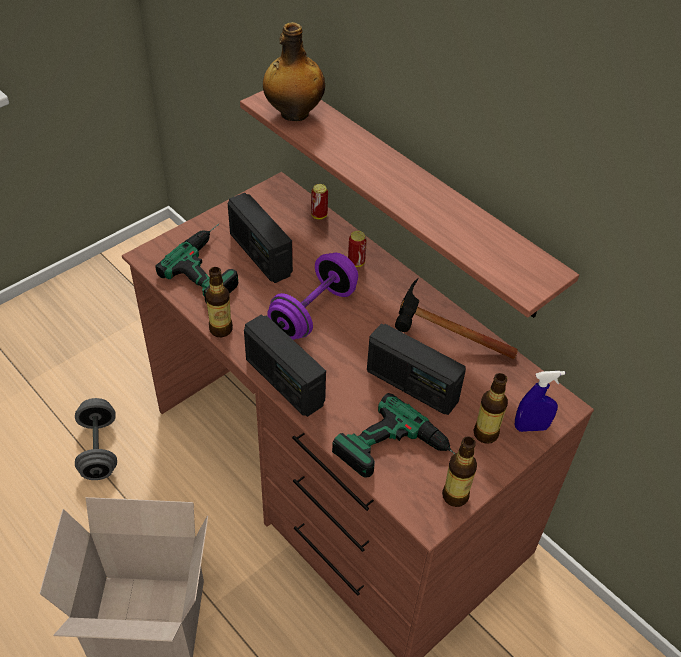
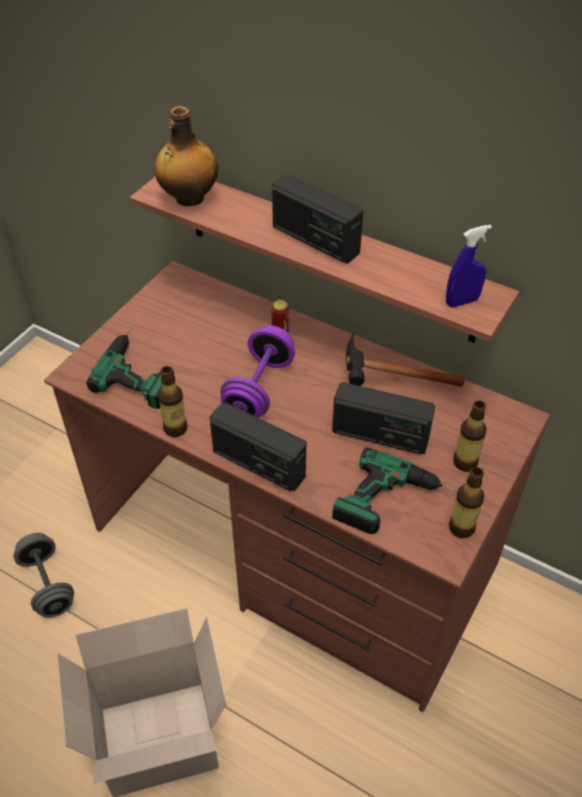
camera: 15 degrees left, 0 degrees up
radio [228,193,293,283] -> radio moved to [272,175,363,264]
can [311,184,328,219] -> none
blue spray bottle [515,371,565,432] -> blue spray bottle moved to [446,225,492,307]

